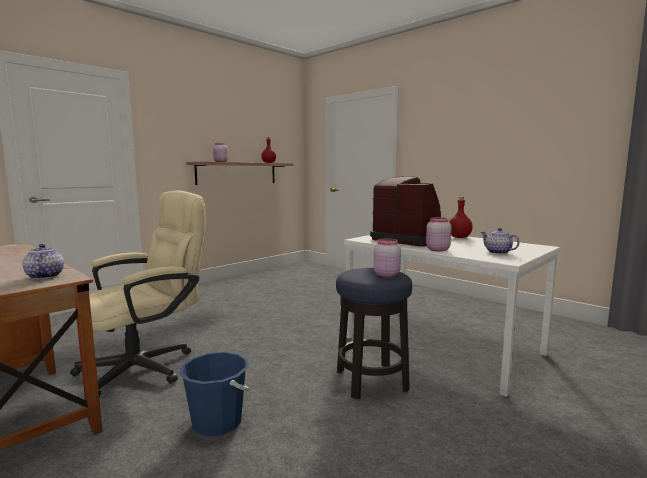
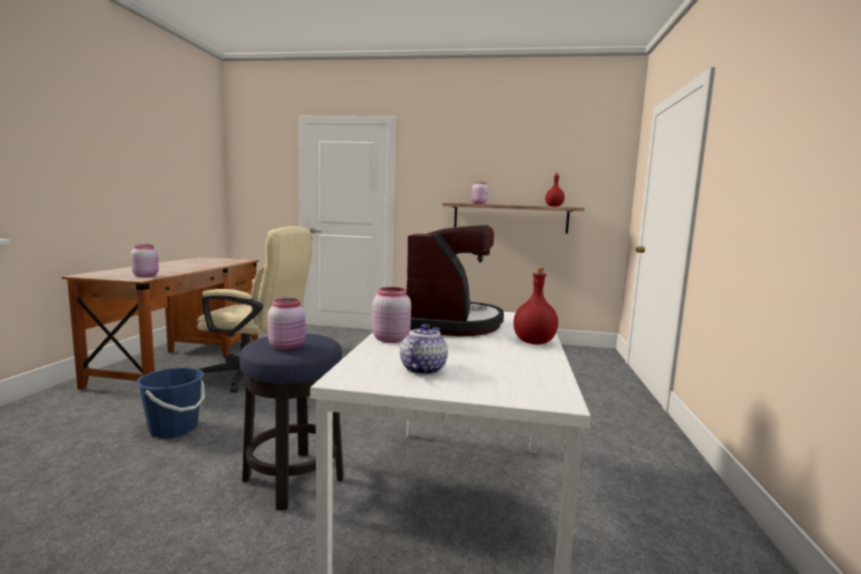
camera: 55 degrees right, 0 degrees up
teapot [23,244,64,279] -> pink jar [131,245,159,277]

